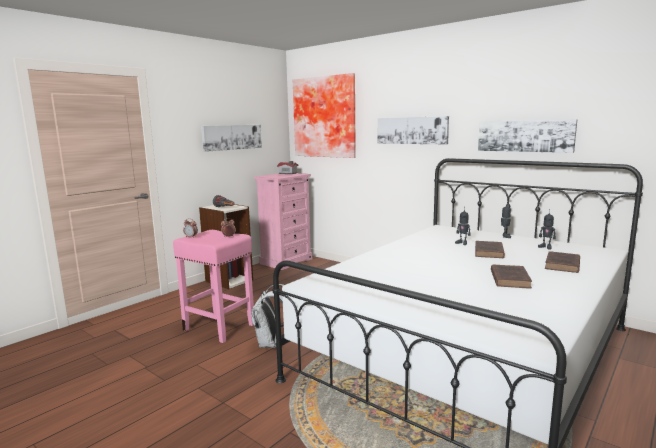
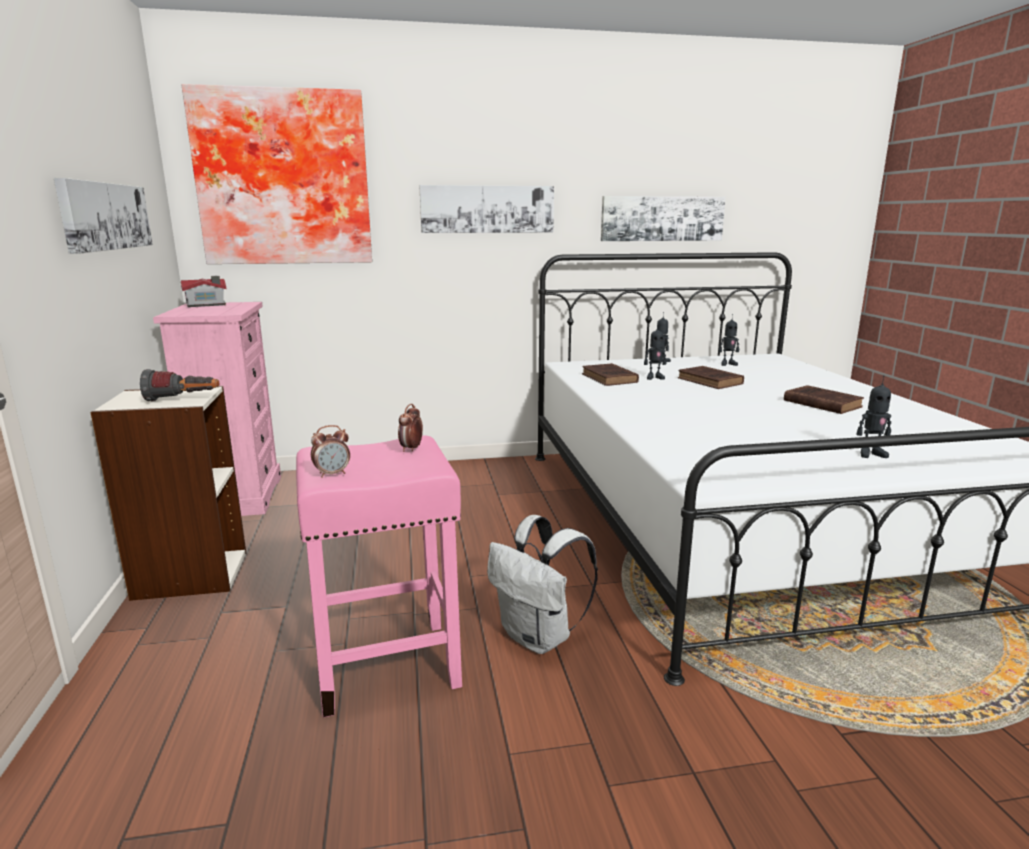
camera: 50 degrees left, 5 degrees up
brown book [545,251,580,273] -> brown book moved to [582,363,639,386]
none -> toy robot [856,375,892,458]

